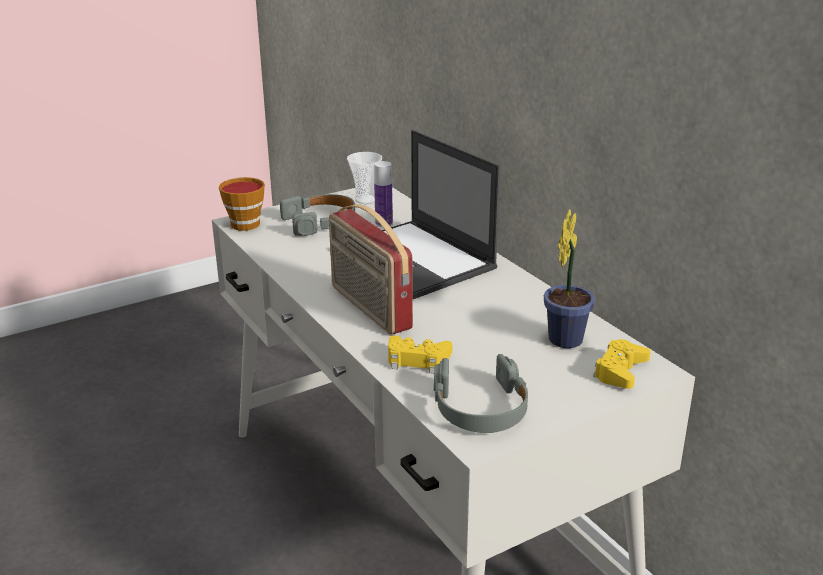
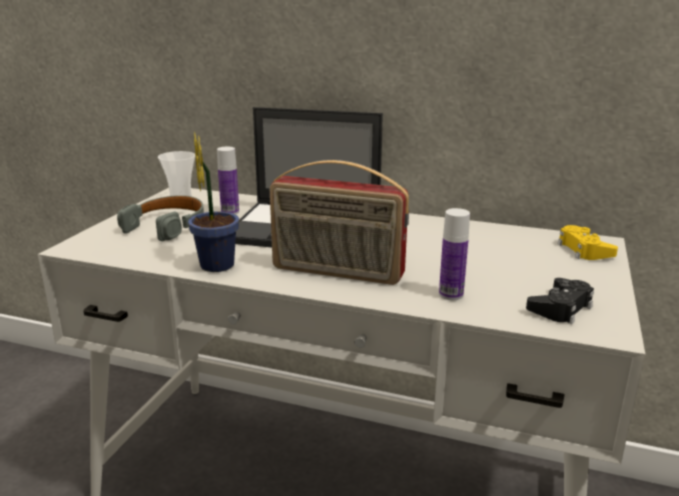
camera: 40 degrees left, 5 degrees down
cup [219,177,265,231] -> none
yellow game controller [388,335,452,373] -> bottle [439,208,470,300]
grey headphones [434,354,528,433] -> black game controller [526,278,594,324]
potted plant [544,209,595,348] -> potted plant moved to [188,131,239,272]

